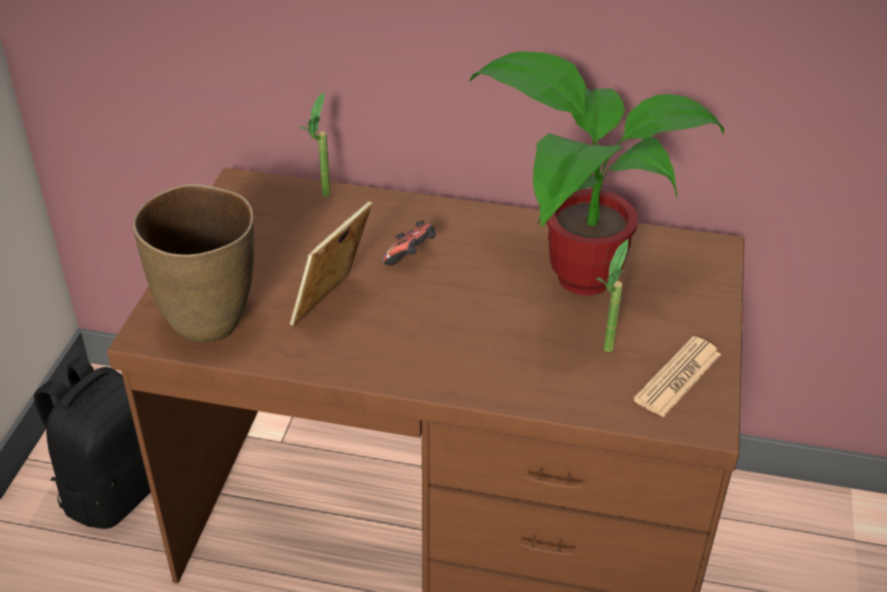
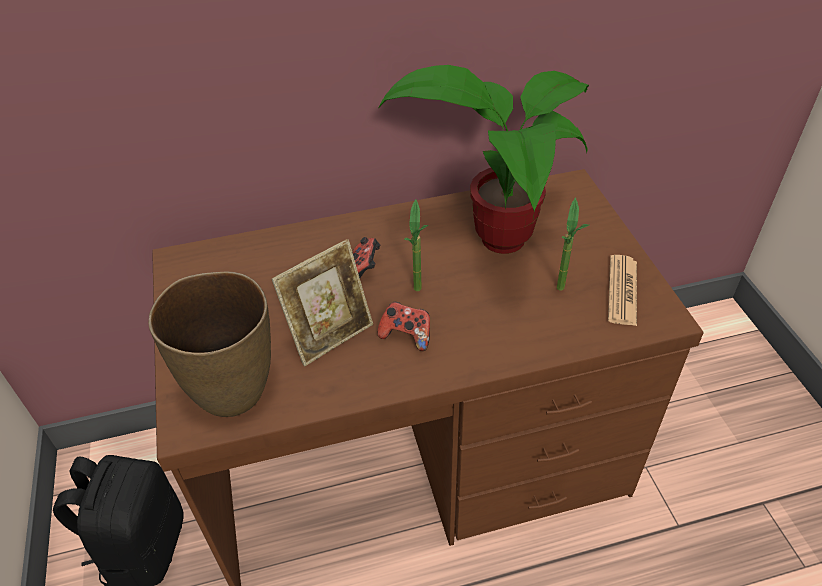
camera: 25 degrees left, 5 degrees up
picture frame [290,201,372,326] -> picture frame turned 135 degrees counterclockwise [271,239,373,366]
potted plant [299,92,330,197] -> potted plant moved to [404,199,429,291]
none -> game controller [377,302,430,351]

